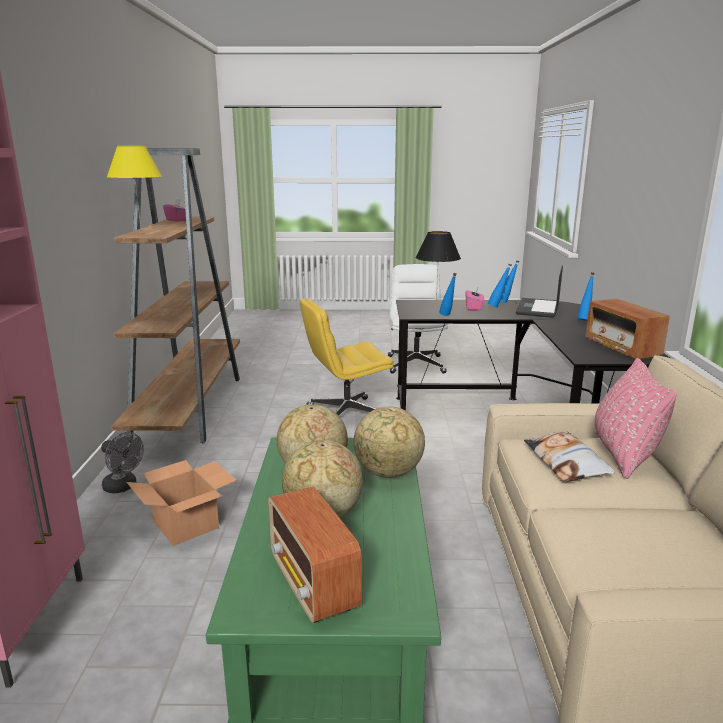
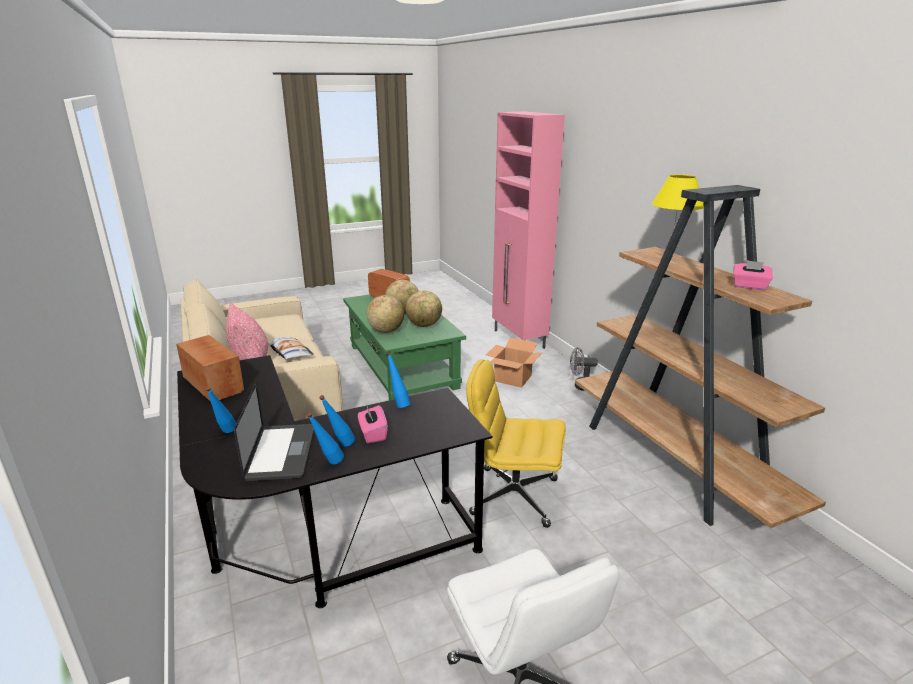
camera: 155 degrees right, 5 degrees up
yellow office chair [300,298,394,416] -> yellow office chair turned 120 degrees counterclockwise [466,359,566,528]
black table lamp [416,231,461,304] -> none

